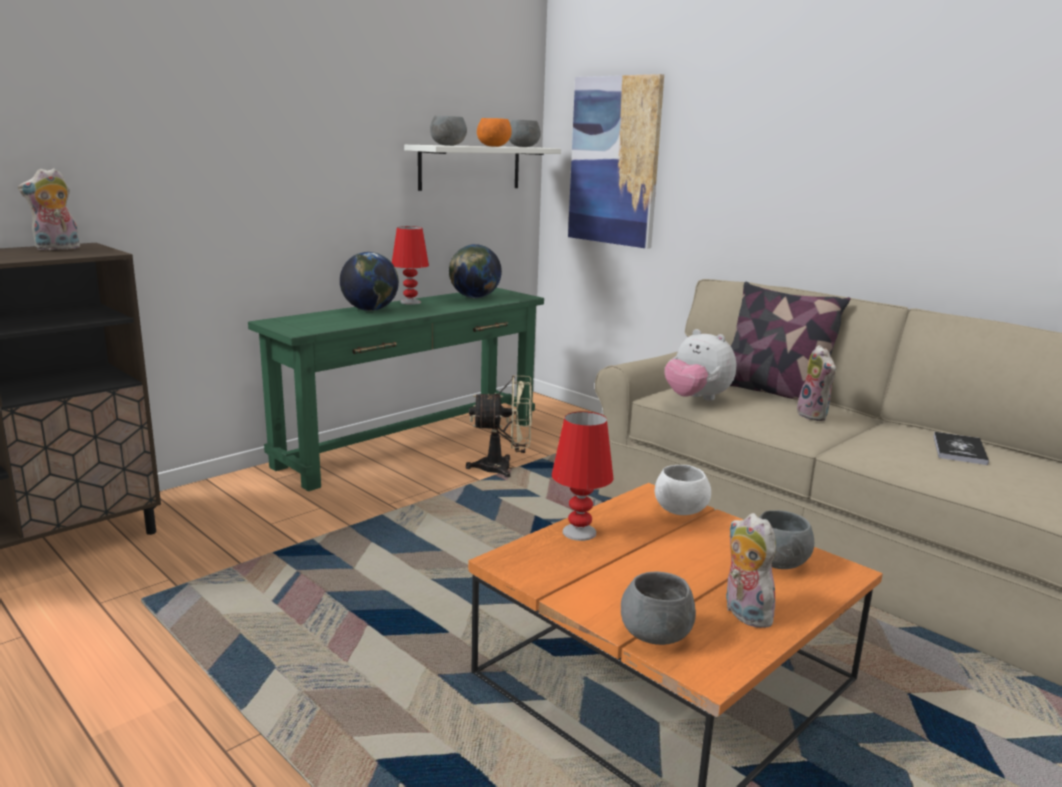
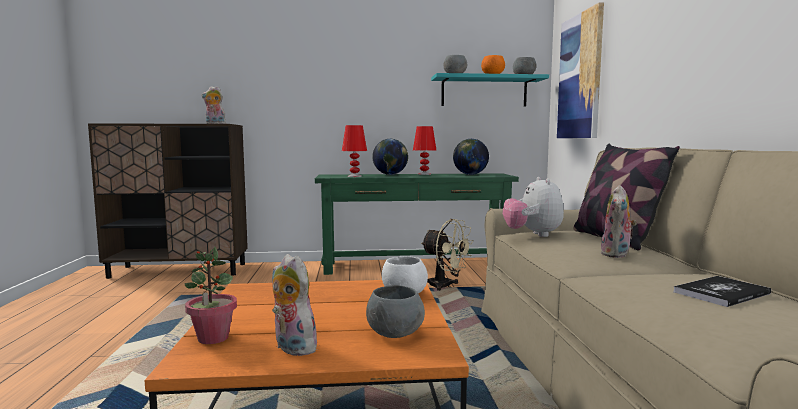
camera: 40 degrees right, 10 degrees down
white shelf [404,145,561,191] -> turquoise shelf [431,73,549,107]
red table lamp [552,411,614,541] -> red table lamp moved to [342,125,367,177]
grey bowl [621,572,696,645] -> potted plant [184,247,237,344]
plush toy [725,513,776,628] -> plush toy turned 60 degrees counterclockwise [272,254,322,356]

